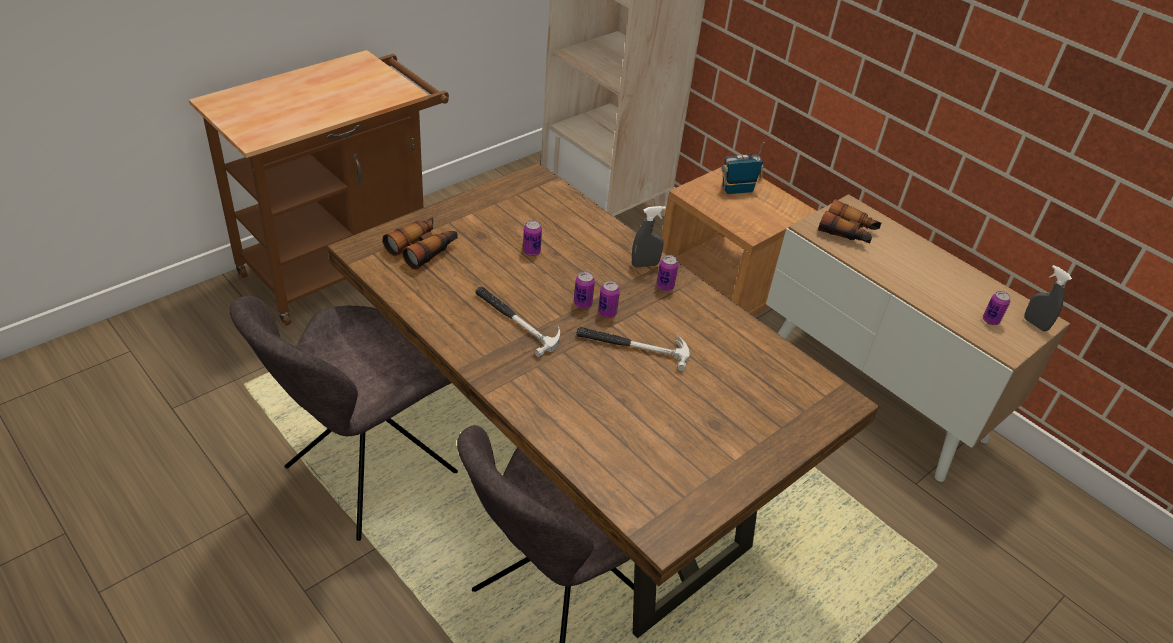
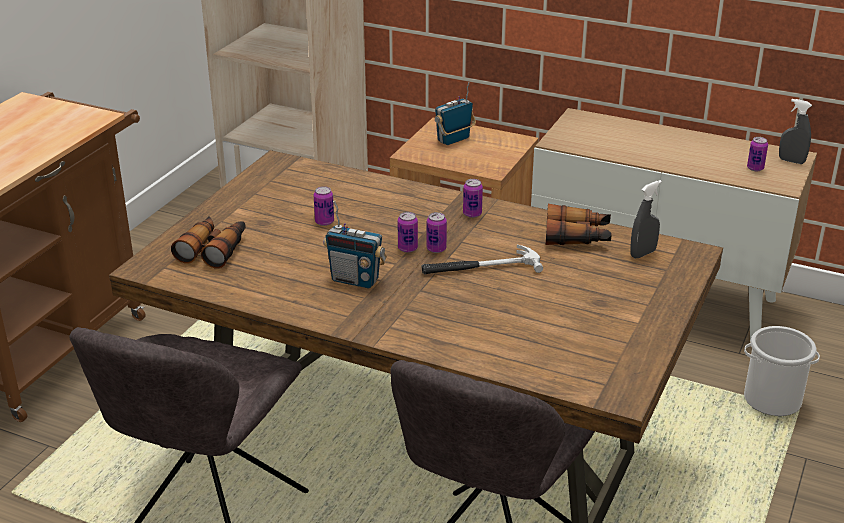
camera: 20 degrees left, 10 degrees down
hammer [475,287,560,357] -> radio [323,201,387,288]
grey spray bottle [632,206,666,267] -> grey spray bottle moved to [630,180,662,258]
binoculars [818,199,881,243] -> binoculars moved to [546,204,612,245]
none -> bucket [744,326,820,416]

